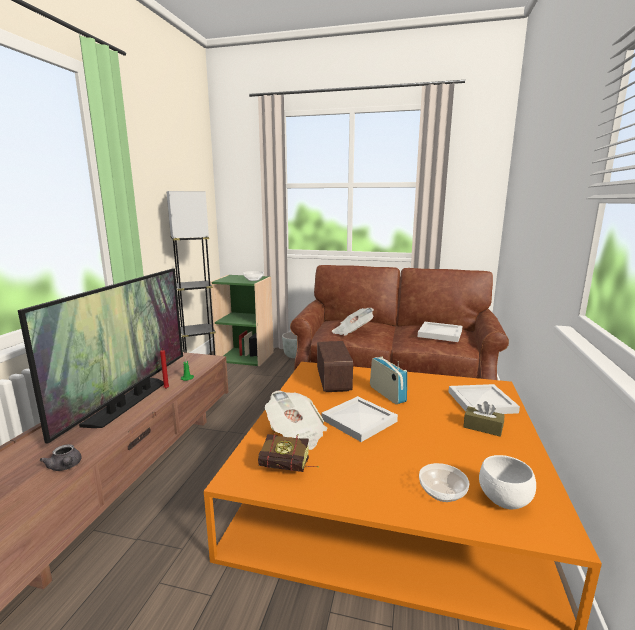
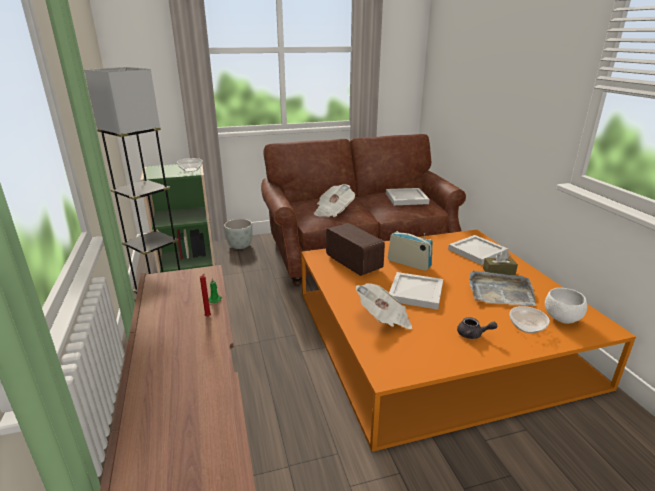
camera: 30 degrees left, 10 degrees up
television [18,268,183,444] -> none
grey teapot [40,444,82,471] -> grey teapot moved to [457,317,497,339]
book [258,432,319,472] -> none
none -> grey tray [469,270,537,306]

